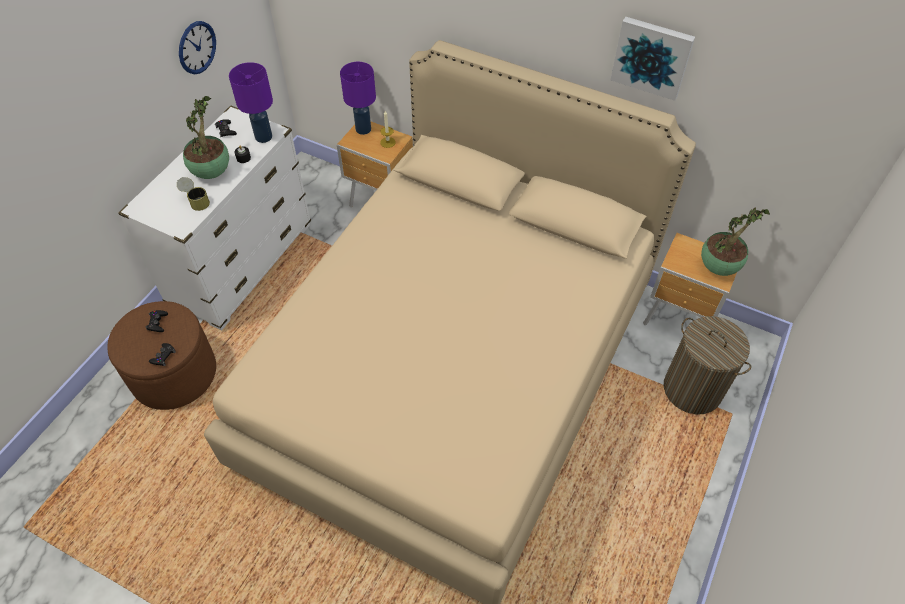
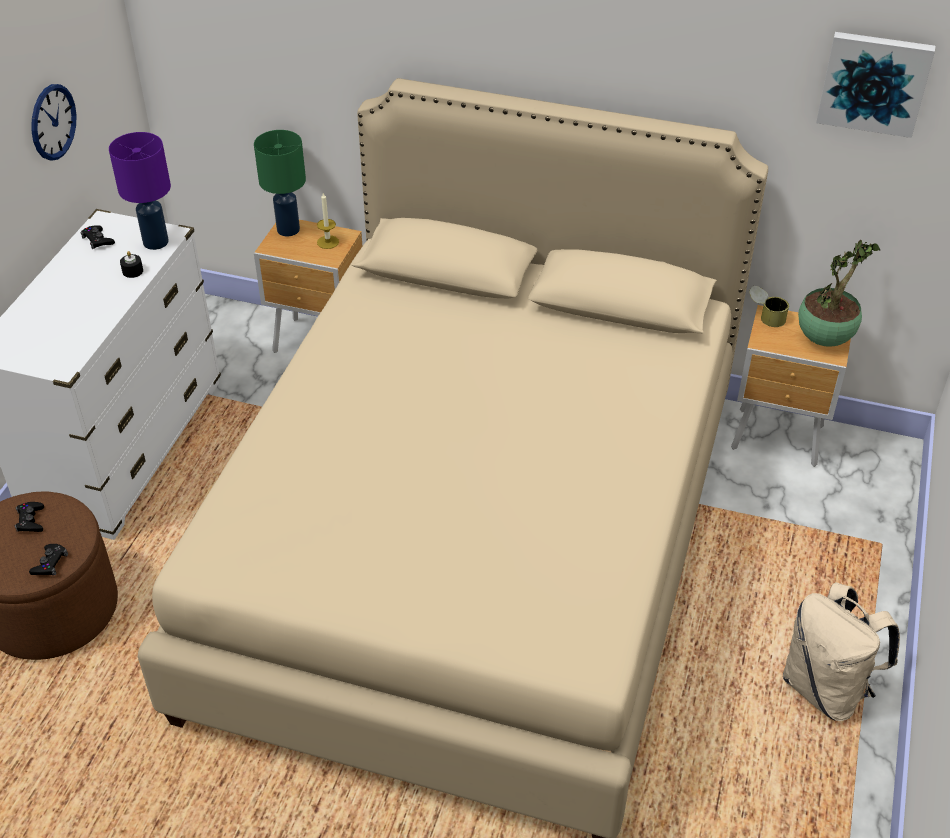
camera: 10 degrees left, 10 degrees down
can [177,177,210,211] -> can moved to [749,286,789,327]
potted plant [183,96,229,179] -> none
purple table lamp [340,62,376,135] -> green table lamp [254,130,306,236]
picture [610,17,695,101] -> picture moved to [816,32,935,138]
laundry basket [664,316,752,415] -> none
none -> beige backpack [783,582,900,721]

